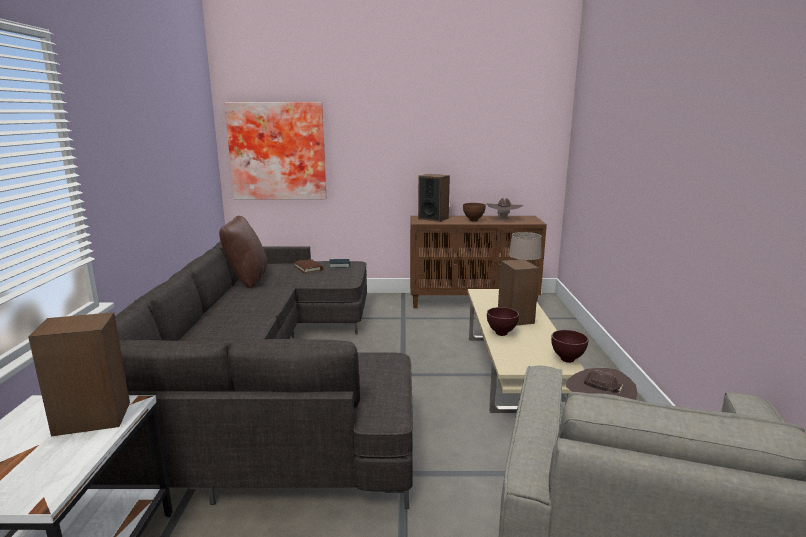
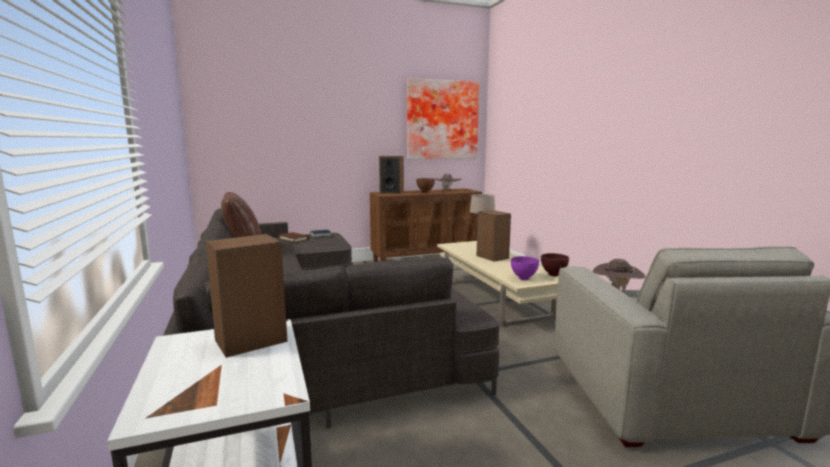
camera: 20 degrees left, 5 degrees down
picture [225,102,326,199] -> picture moved to [407,78,479,159]
brown bowl [487,307,519,336] -> none
none -> purple bowl [511,256,539,280]

